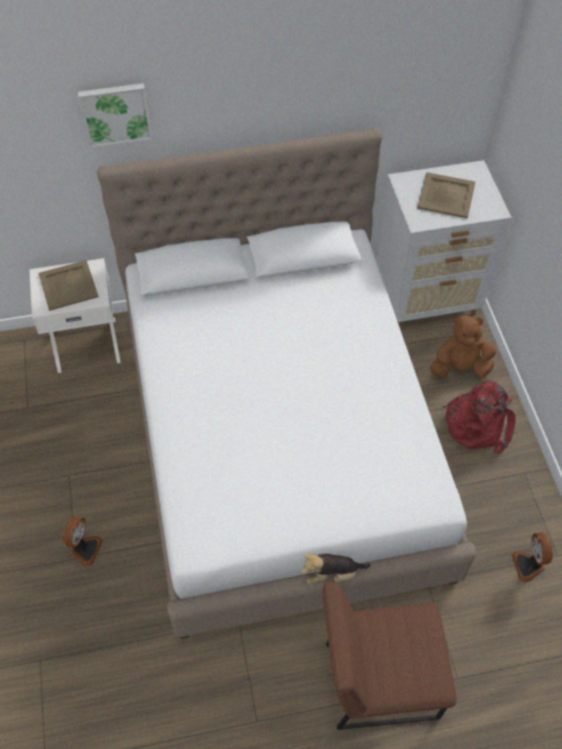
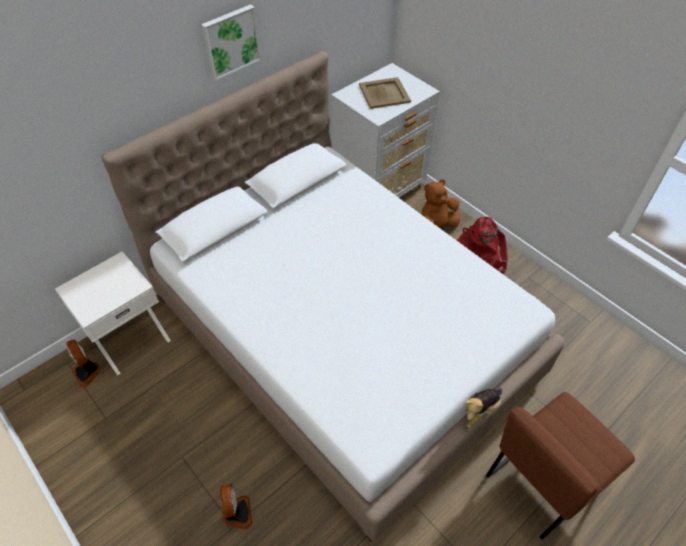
camera: 30 degrees left, 5 degrees down
beige tray [38,260,99,311] -> none
picture [78,83,152,148] -> picture moved to [201,4,261,81]
fan [512,532,553,582] -> fan moved to [66,339,101,387]

